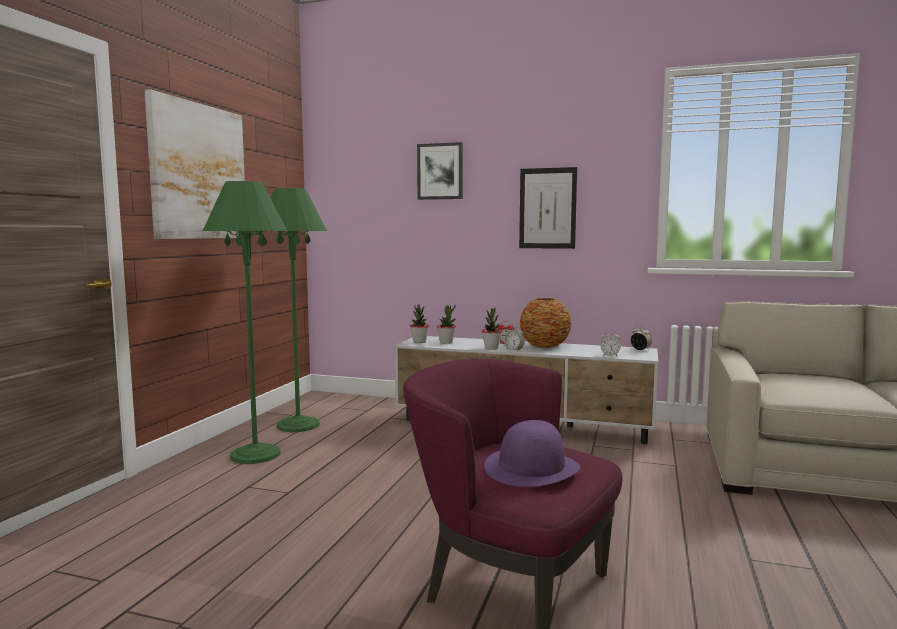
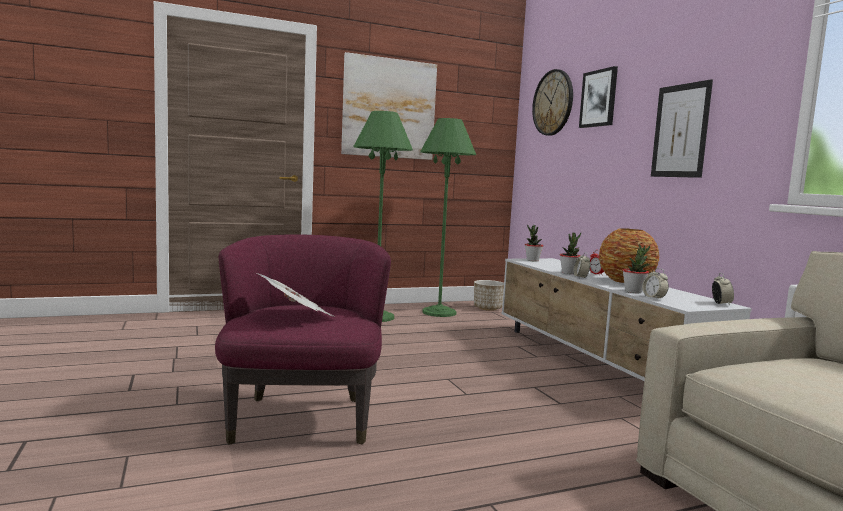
camera: 50 degrees right, 0 degrees up
potted plant [436,305,456,344] -> potted plant moved to [623,244,650,293]
purple hat [484,420,580,487] -> newspaper [256,273,335,317]
none -> planter [474,280,504,311]
none -> wall clock [532,69,573,136]

